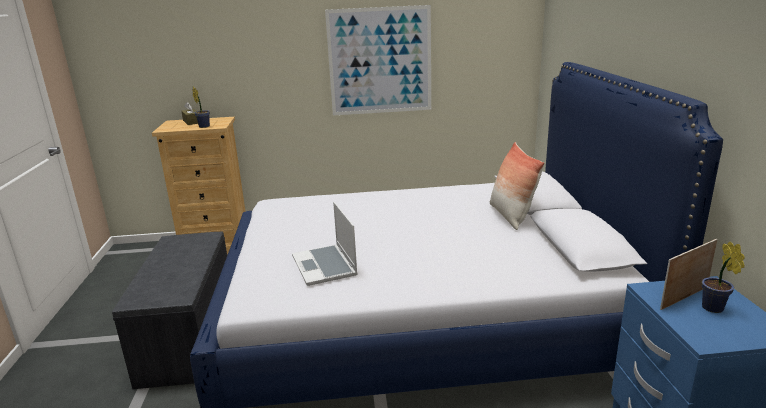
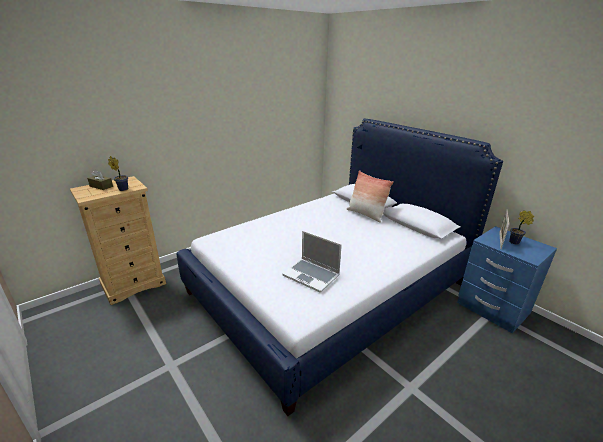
camera: 35 degrees left, 5 degrees up
grey bench [112,231,227,389] -> none
picture [325,5,431,115] -> none

